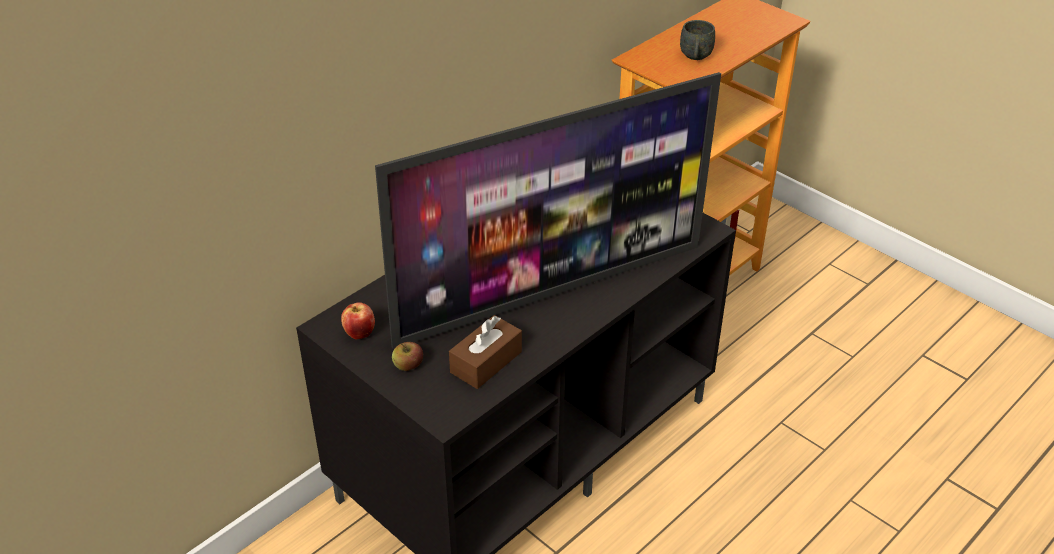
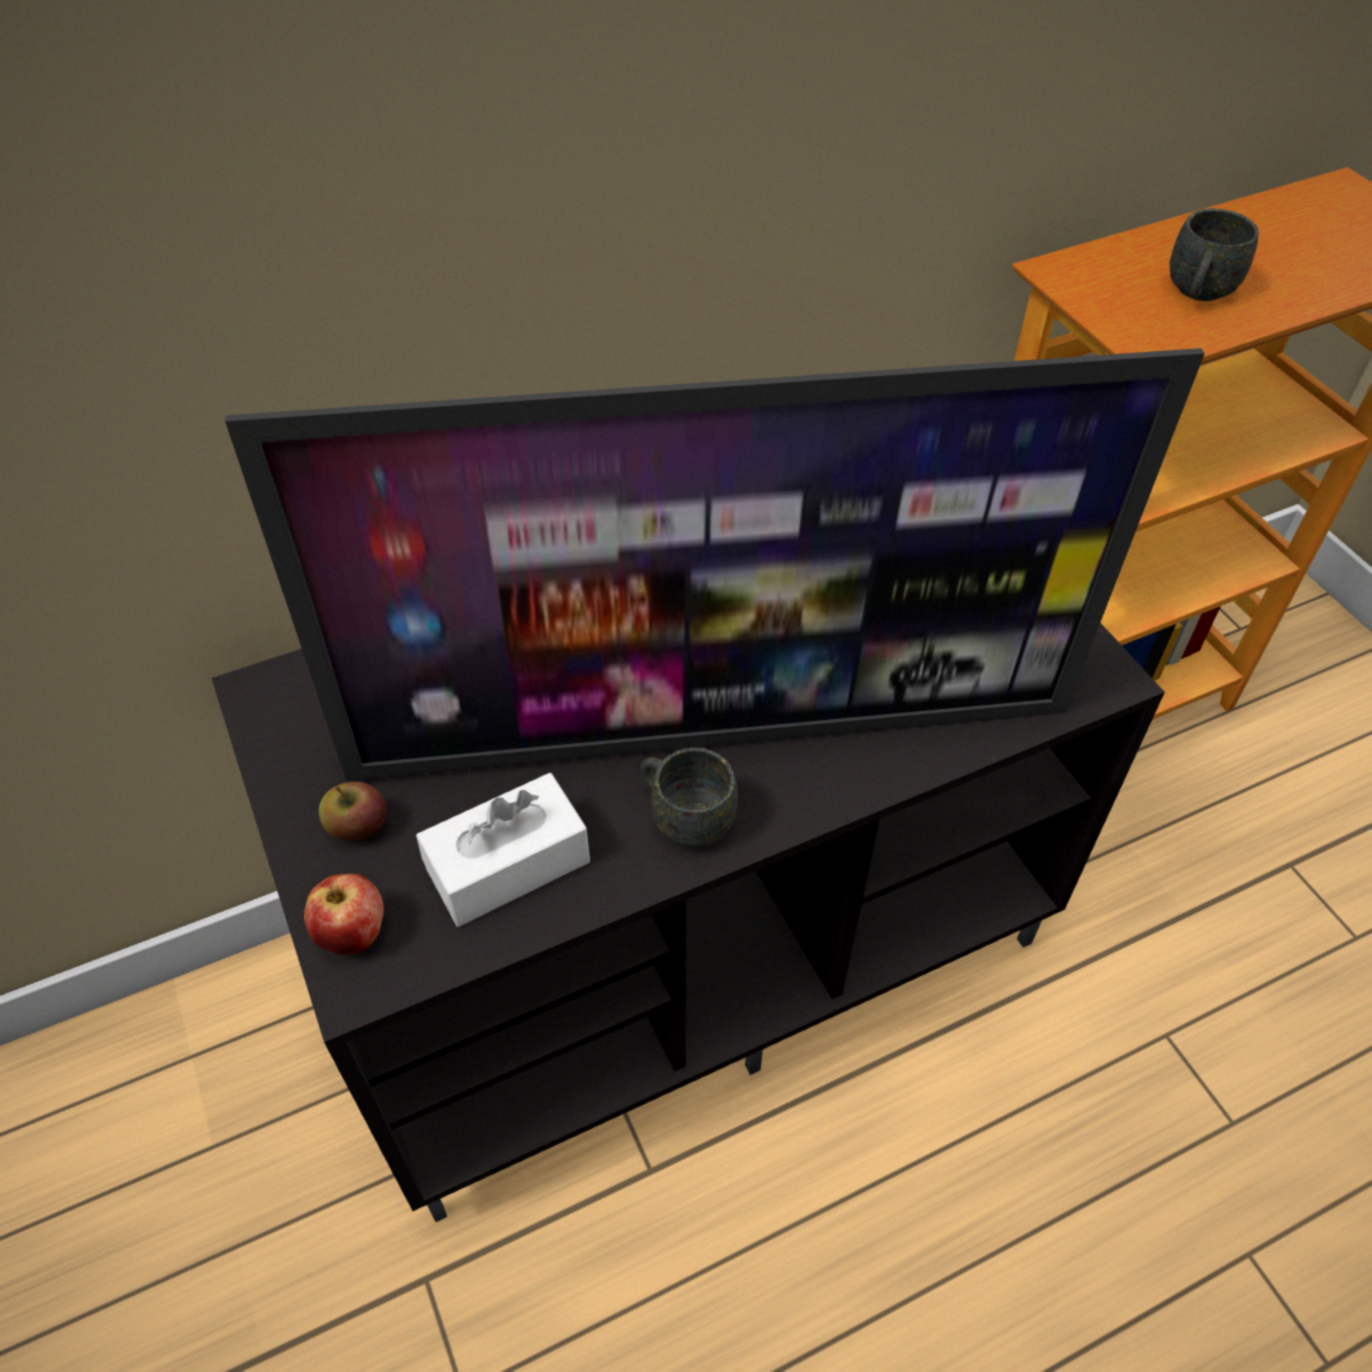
camera: 20 degrees right, 10 degrees up
apple [341,302,375,339] -> apple moved to [304,874,384,955]
brown tissue box [449,315,522,389] -> white tissue box [416,773,590,927]
none -> grey mug [641,748,738,848]

